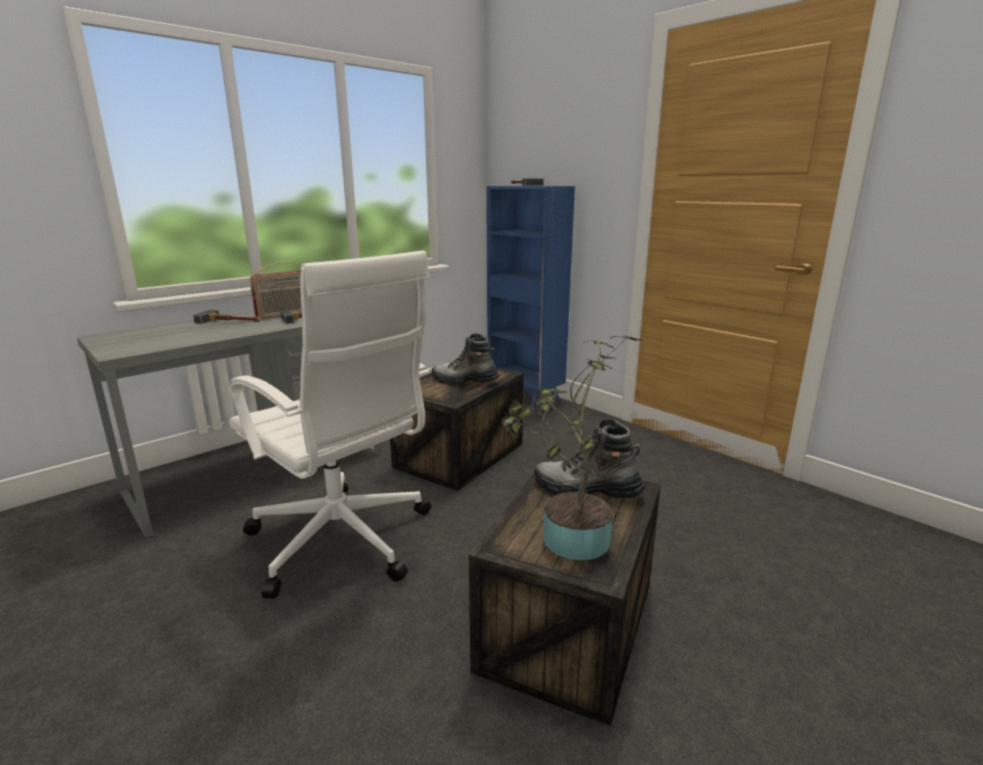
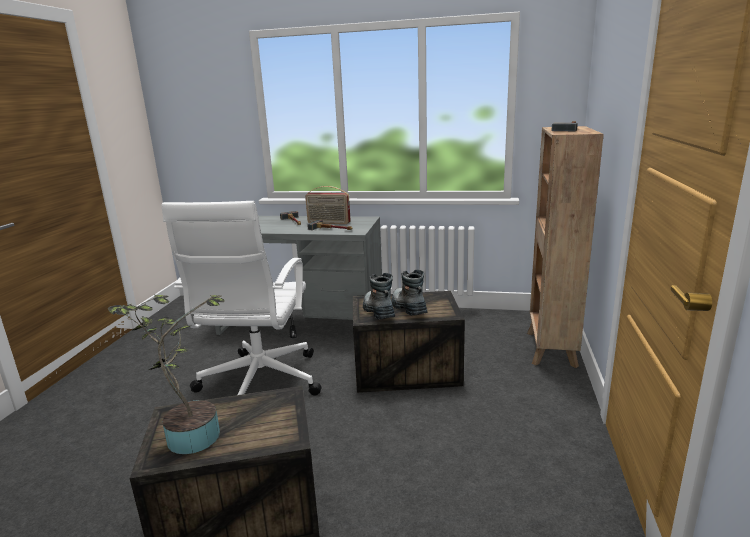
camera: 55 degrees right, 0 degrees up
blue bookcase [487,186,575,410] -> brown bookcase [527,126,604,368]
boot [534,418,644,499] -> boot moved to [363,273,395,319]

